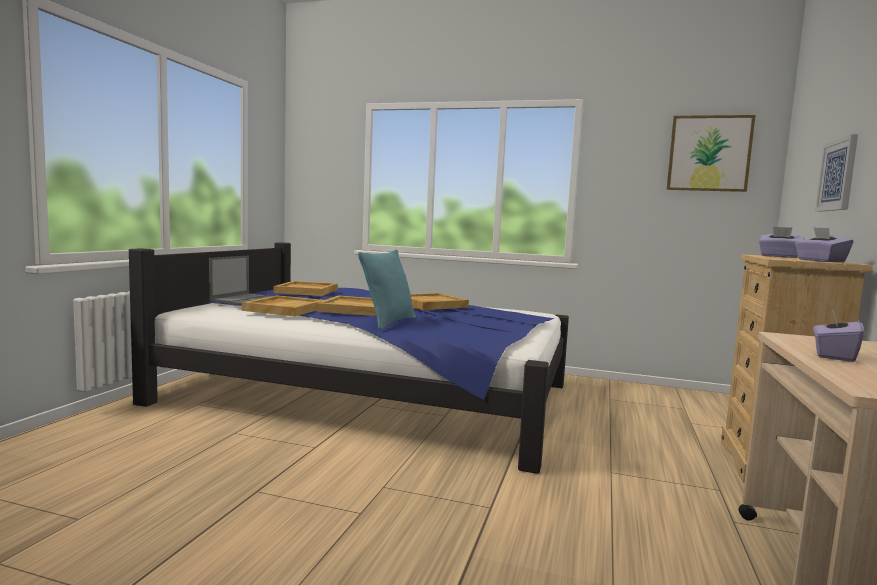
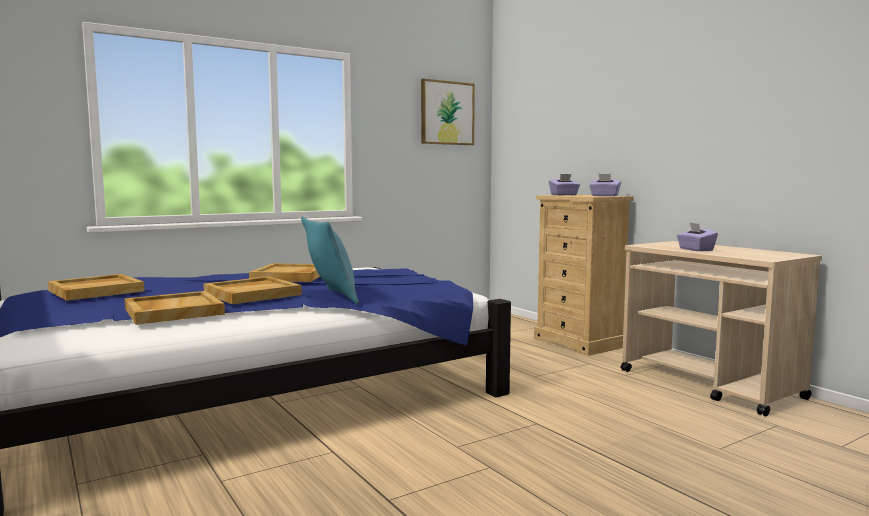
camera: 50 degrees left, 0 degrees up
laptop [209,256,272,305] -> none
picture [815,134,858,212] -> none

